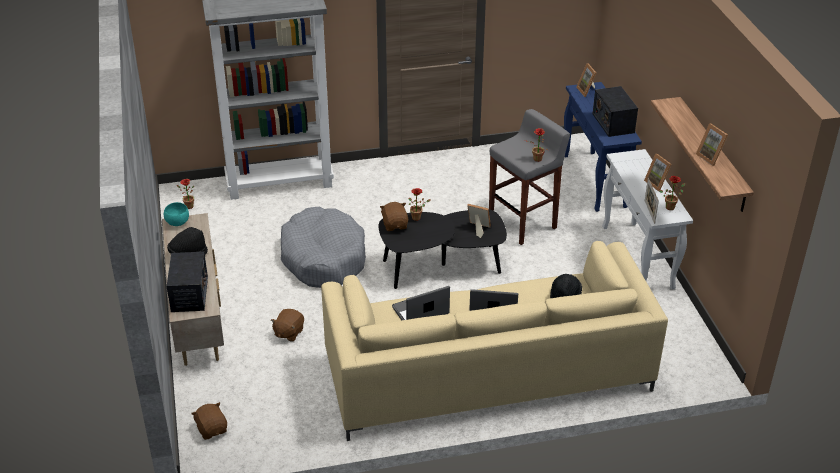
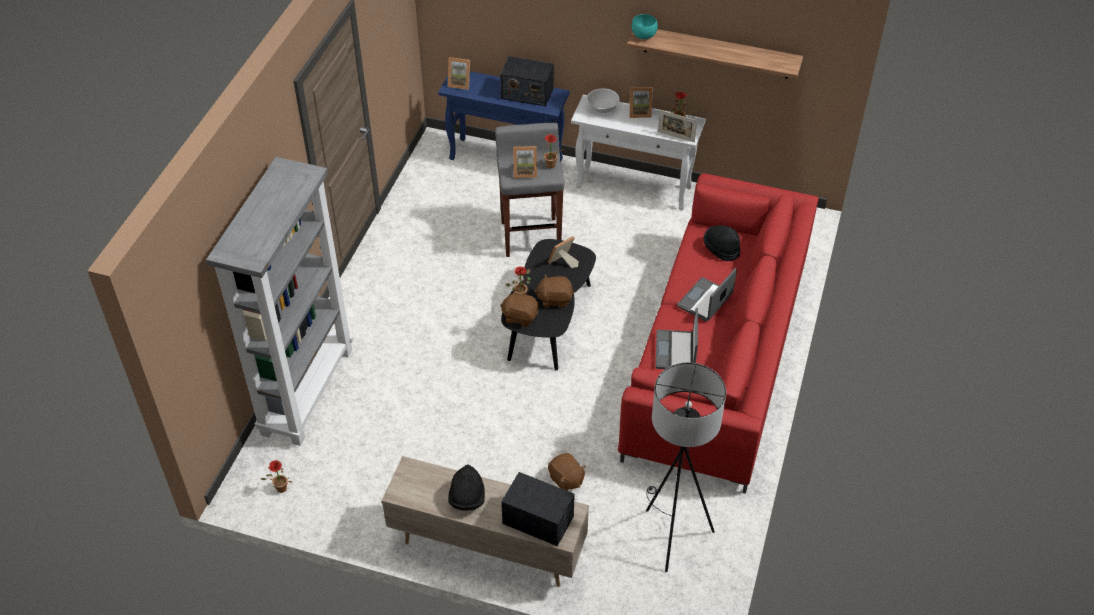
camera: 60 degrees left, 10 degrees up
turquoise bowl [164,202,189,226] -> turquoise bowl moved to [632,14,658,39]
brown plush toy [191,402,227,440] -> brown plush toy moved to [534,274,574,308]
grey dog bed [281,207,366,288] -> none
beige sofa [321,241,668,441] -> red sofa [618,174,819,494]
picture frame [696,123,728,166] -> picture frame moved to [513,146,537,178]
none -> white bowl [587,88,620,113]
none -> grey floor lamp [646,362,726,572]

